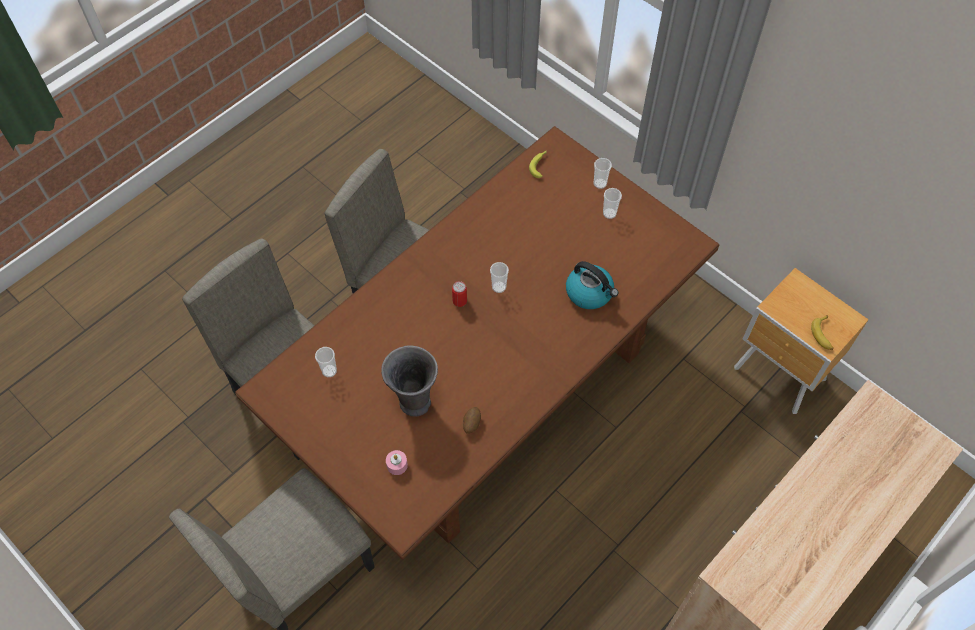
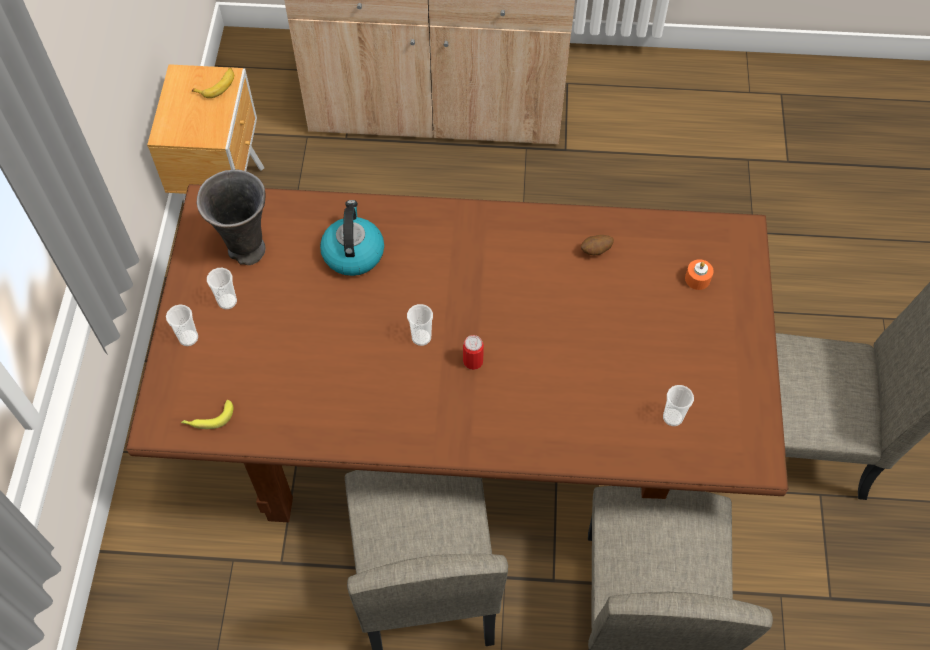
camera: 130 degrees left, 0 degrees up
grey vase [381,345,438,417] -> grey vase moved to [197,169,266,265]
pink candle [386,450,408,475] -> orange candle [685,259,714,290]

